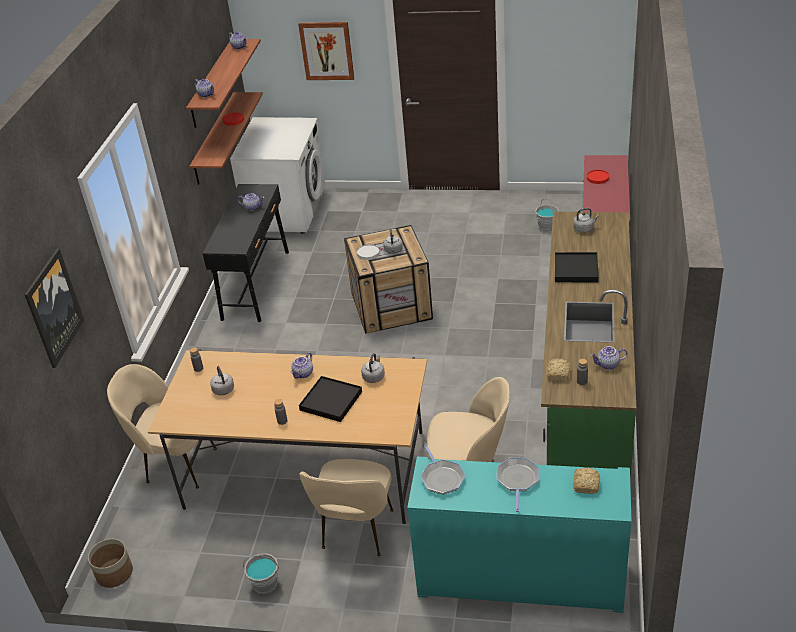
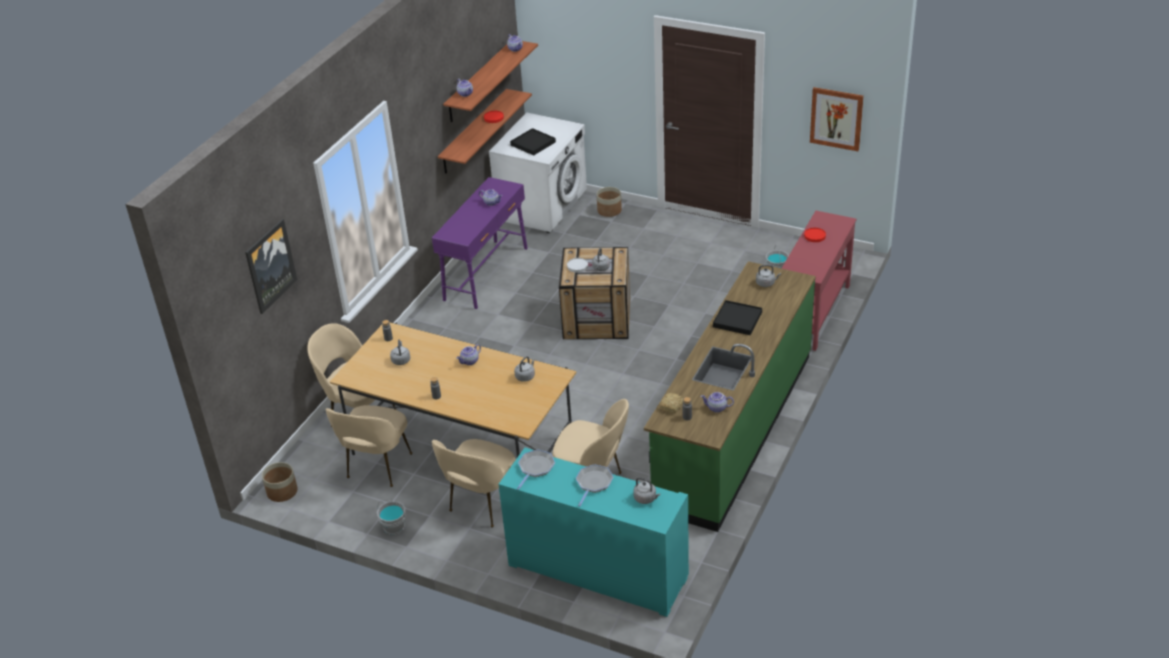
camera: 15 degrees right, 0 degrees up
black console table [203,184,289,322] -> purple console table [432,177,528,309]
picture [298,22,354,80] -> picture moved to [810,87,864,151]
black tray [299,376,362,422] -> black tray moved to [510,128,556,155]
frying pan [420,445,465,495] -> frying pan turned 150 degrees counterclockwise [517,449,555,490]
bread [573,468,600,494] -> grey kettle [633,477,660,504]
none -> beige chair [326,405,412,487]
none -> planter [597,187,622,217]

